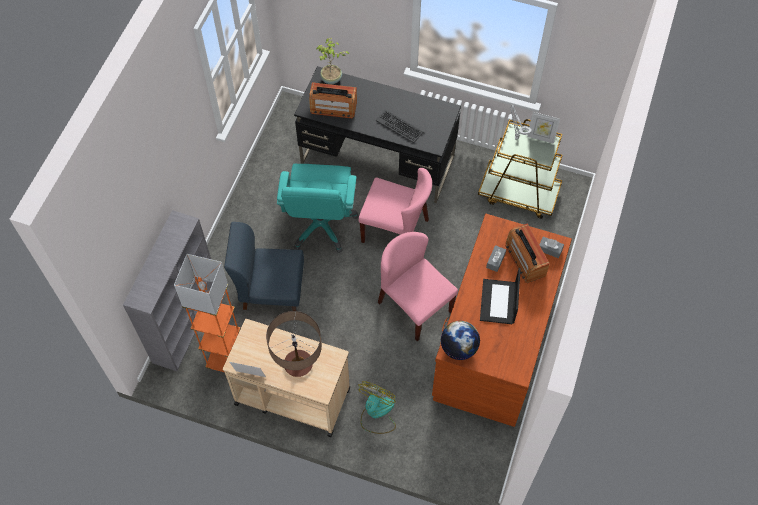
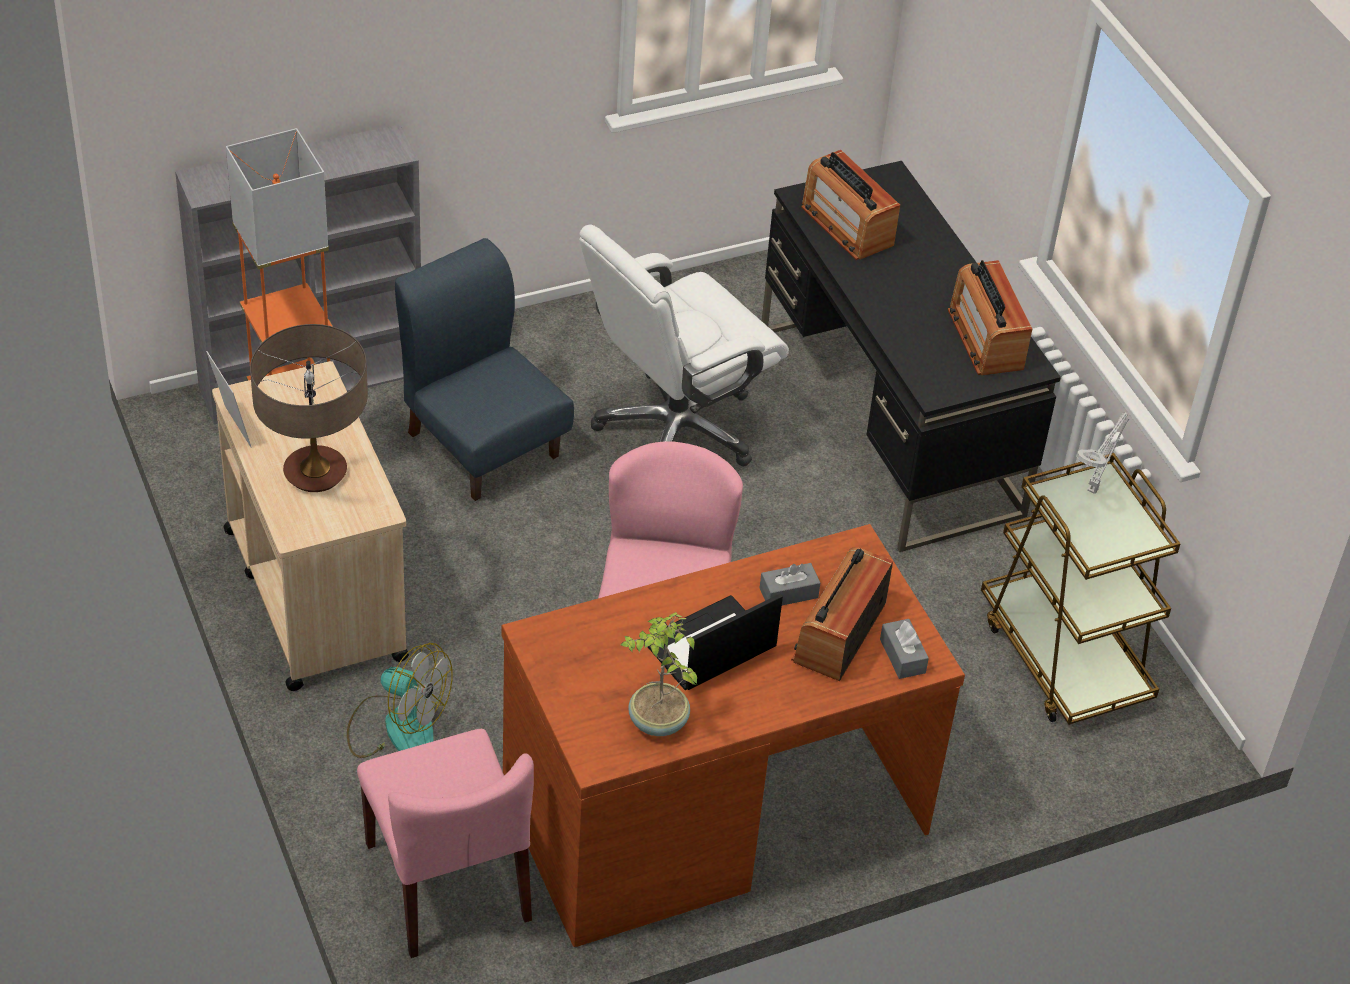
camera: 45 degrees right, 15 degrees down
turquoise office chair [277,164,359,253] -> white office chair [579,225,789,466]
potted plant [317,38,349,84] -> potted plant moved to [621,612,697,736]
fan [358,381,396,434] -> fan turned 45 degrees clockwise [347,643,453,758]
pink chair [359,168,432,243] -> pink chair moved to [357,729,534,958]
keyboard [375,109,423,143] -> none
globe [441,321,480,360] -> none
picture frame [527,112,560,144] -> none
none -> radio [948,260,1032,375]

